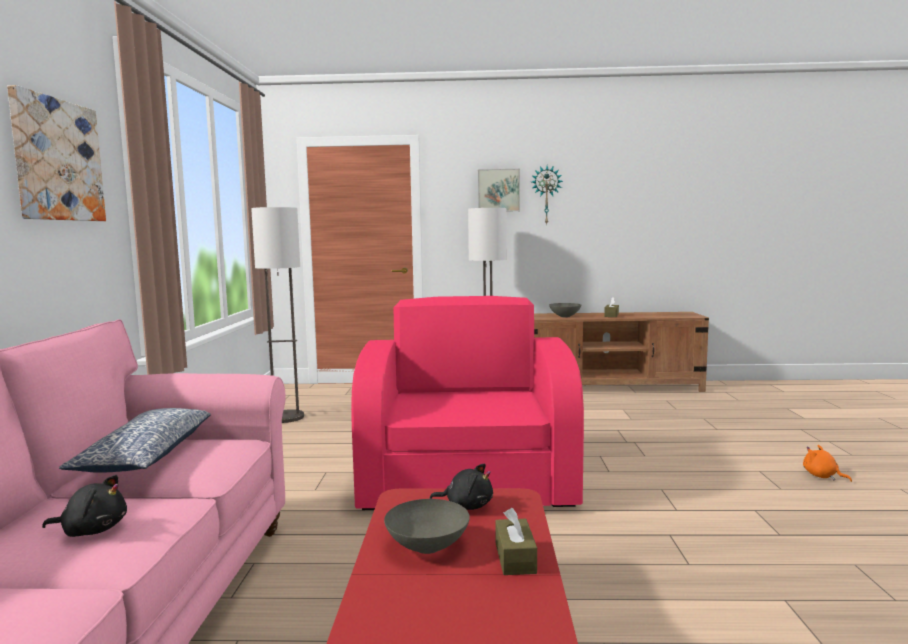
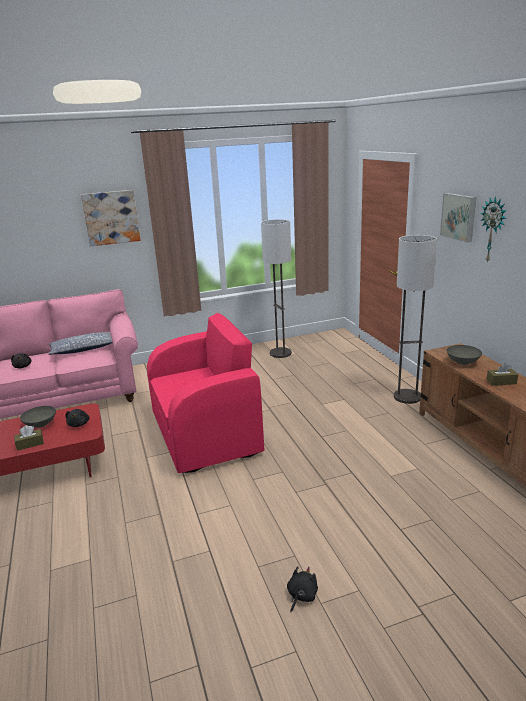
camera: 70 degrees right, 15 degrees up
orange plush toy [803,445,852,482] -> black plush toy [287,566,318,612]

